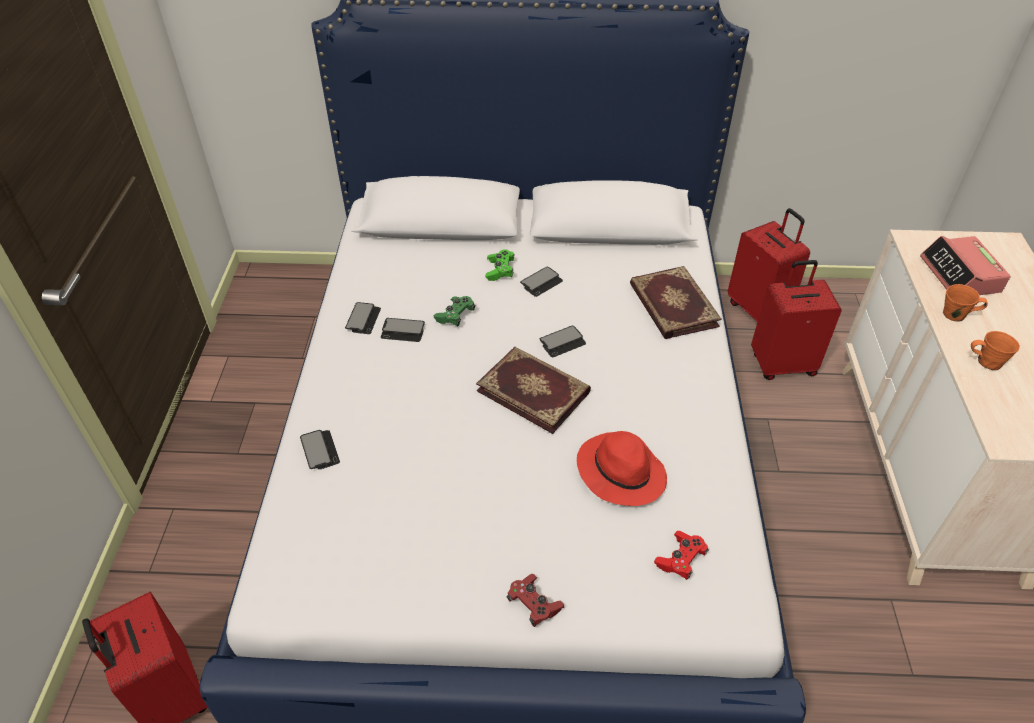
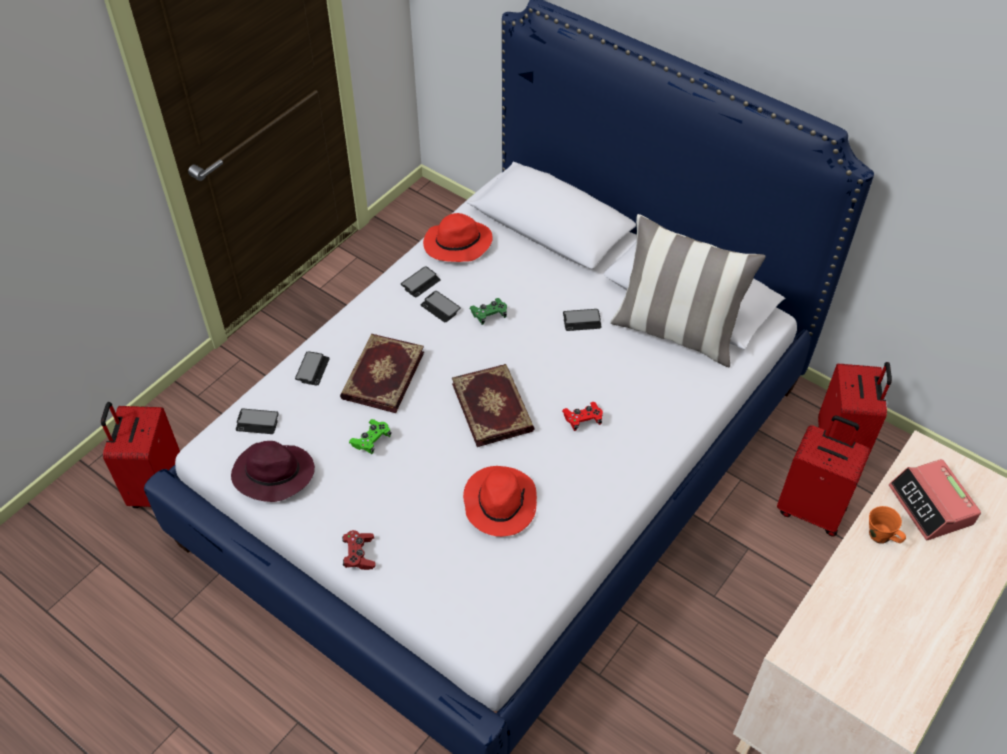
camera: 35 degrees right, 5 degrees up
green game controller [485,249,515,281] -> green game controller moved to [349,419,392,454]
phone [540,326,586,357] -> phone moved to [236,409,279,434]
book [630,266,722,339] -> book moved to [340,334,424,413]
red game controller [654,531,709,580] -> red game controller moved to [562,402,603,431]
alarm clock [920,236,1011,295] -> alarm clock turned 45 degrees counterclockwise [889,459,981,540]
orange mug [971,331,1020,370] -> none
none -> purple hat [231,441,315,502]
none -> red hat [423,213,493,262]
none -> pillow [610,214,766,367]

